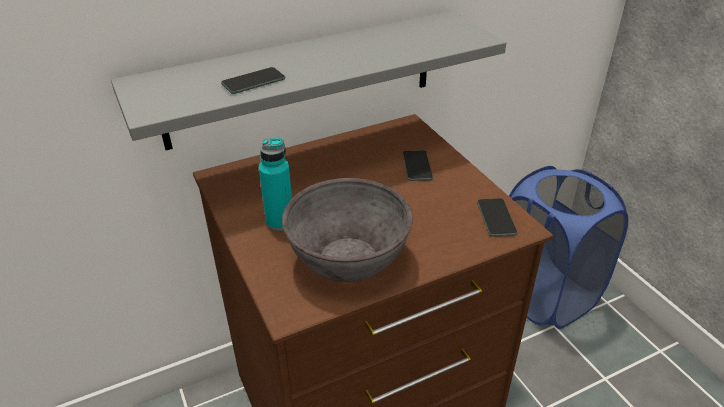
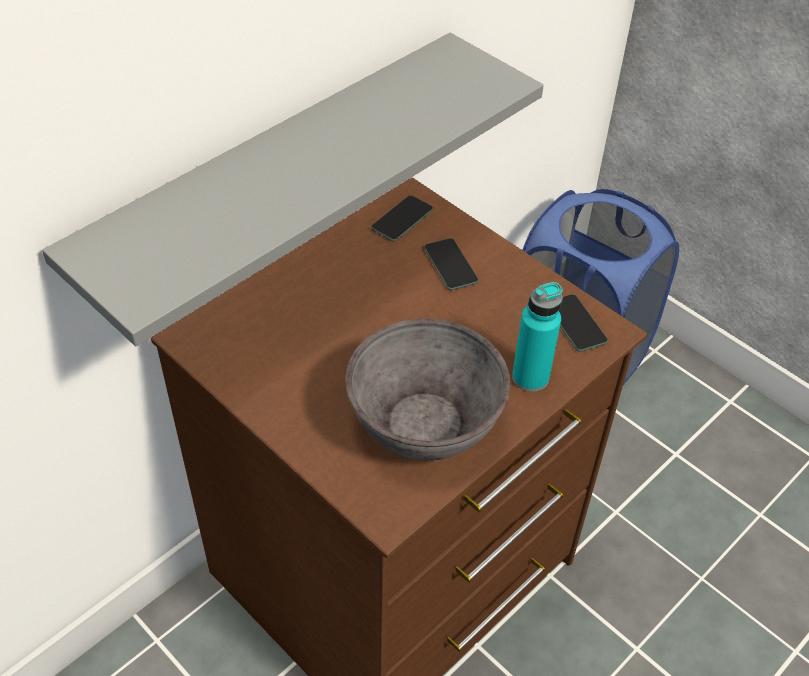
camera: 20 degrees left, 10 degrees up
phone [221,67,285,94] -> phone moved to [371,195,433,242]
turquoise bottle [258,138,292,231] -> turquoise bottle moved to [512,282,563,392]

